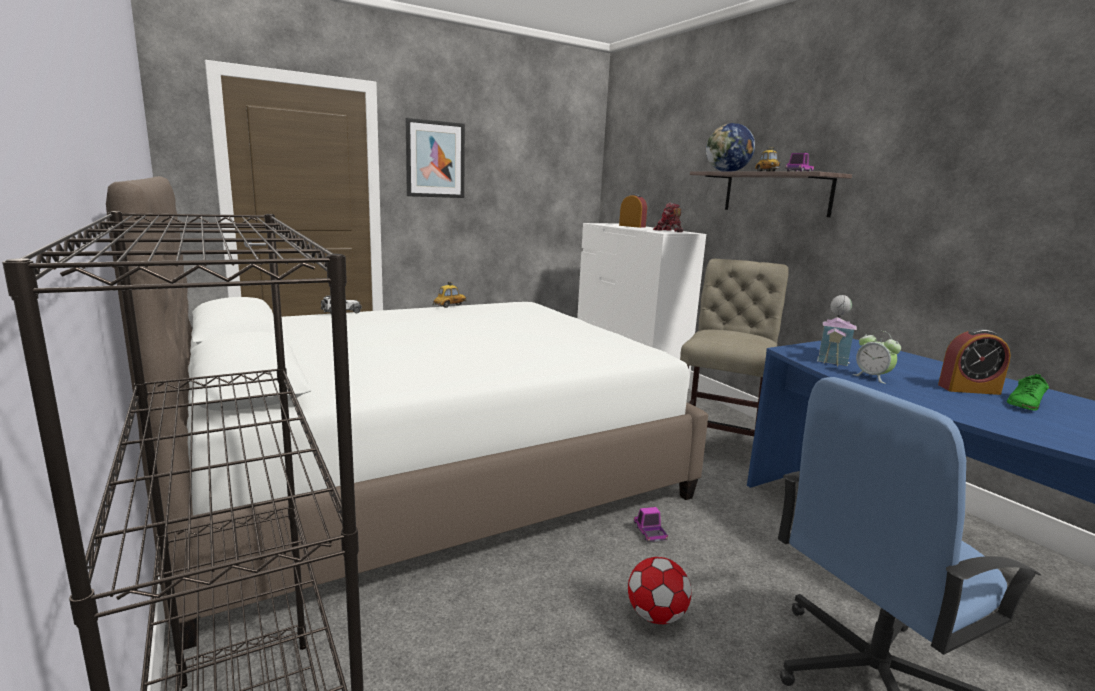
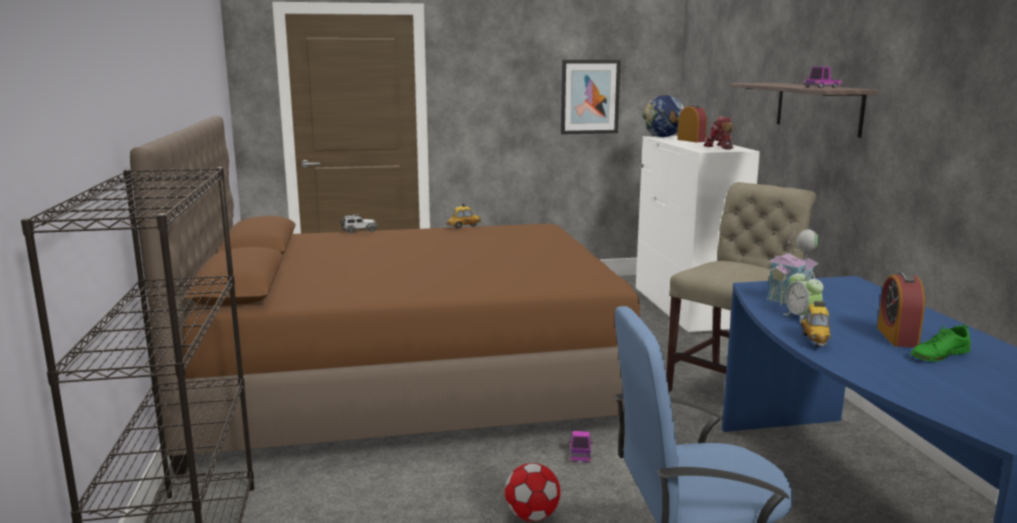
camera: 20 degrees right, 0 degrees up
white bed [106,176,708,650] -> brown bed [130,115,640,475]
picture [405,118,465,198] -> picture moved to [561,60,621,134]
globe [706,123,755,171] -> globe moved to [642,95,684,137]
toy car [755,147,781,172] -> toy car moved to [801,301,831,347]
alarm clock [938,329,1011,395] -> alarm clock turned 75 degrees clockwise [877,272,925,347]

